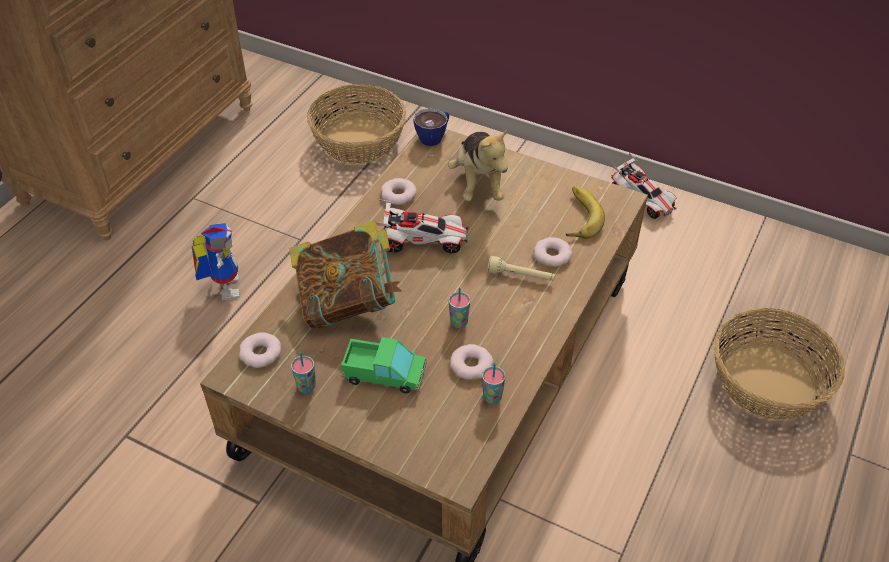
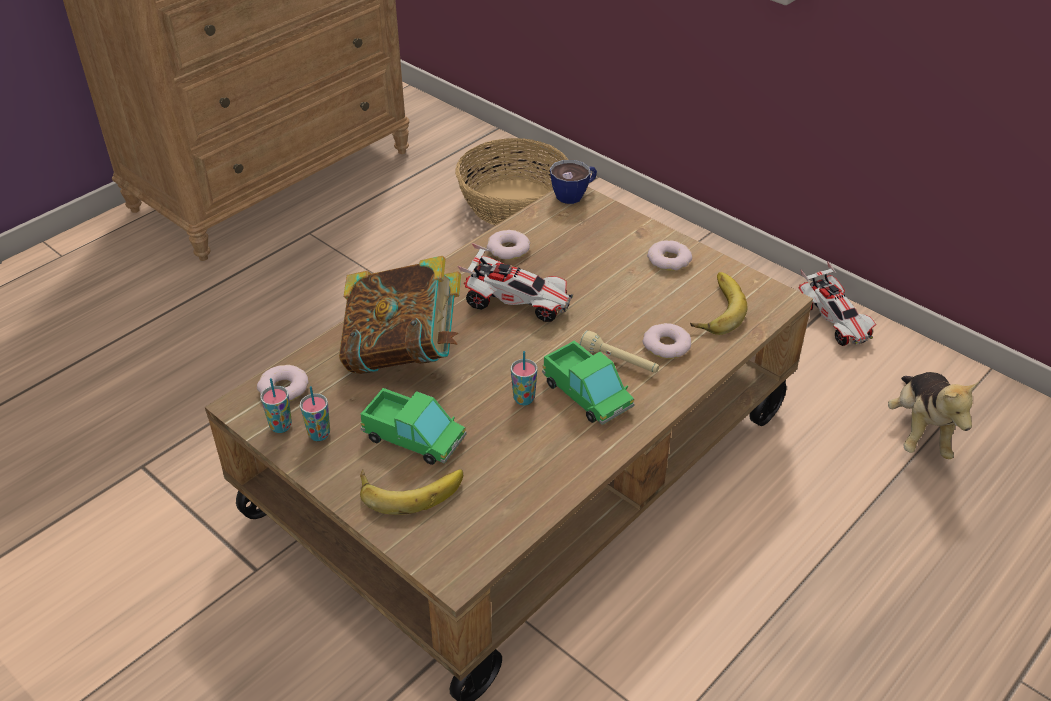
camera: 15 degrees right, 5 degrees down
toy robot [192,223,240,300] -> none
plush toy [448,129,508,201] -> plush toy moved to [888,372,979,459]
donut [450,344,494,380] -> donut moved to [647,240,692,271]
cup [482,363,505,404] -> cup moved to [260,378,292,433]
basket [714,308,845,420] -> none
none -> banana [360,469,463,515]
none -> toy truck [542,340,635,425]

